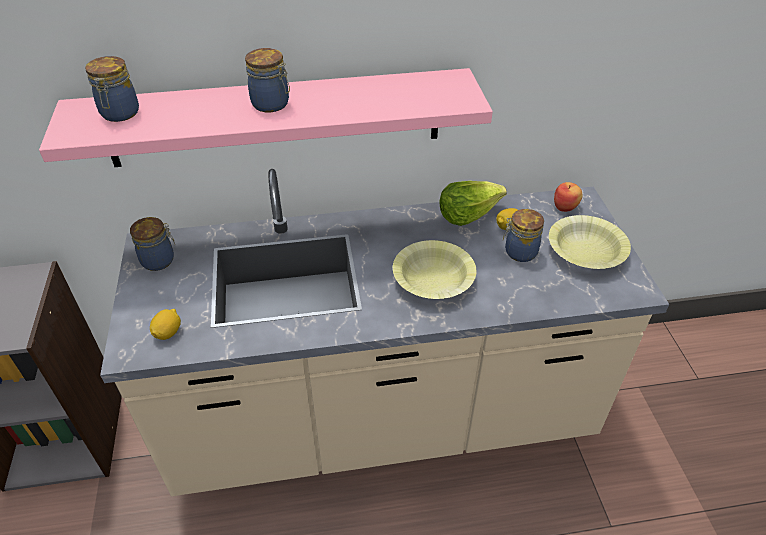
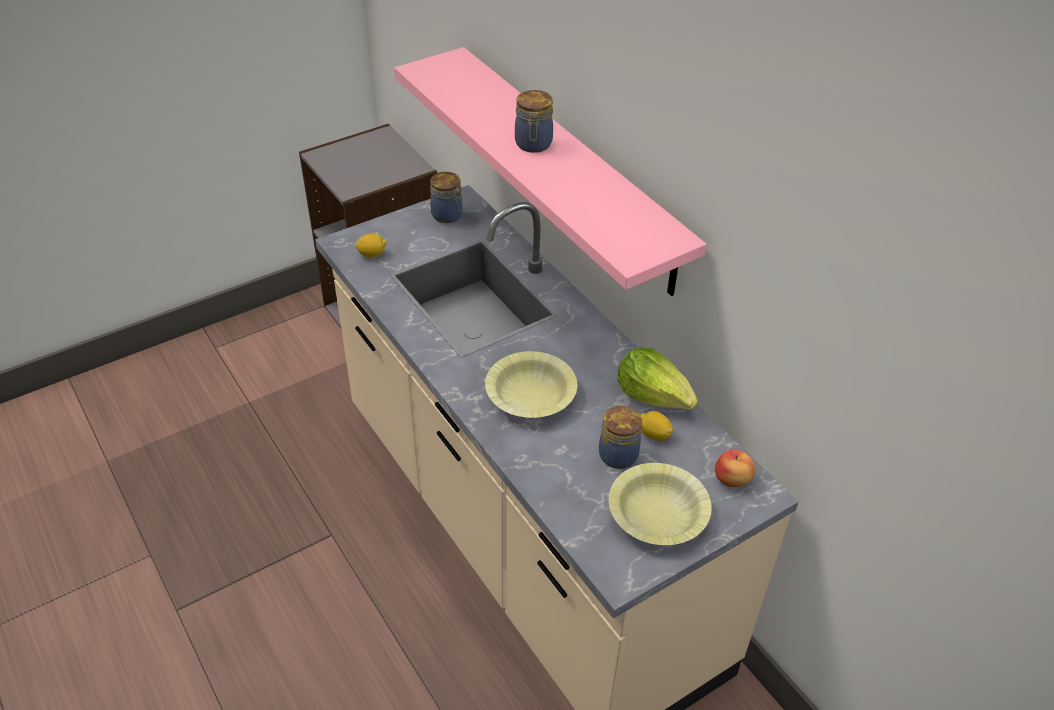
camera: 65 degrees right, 0 degrees up
jar [85,56,139,122] -> none

